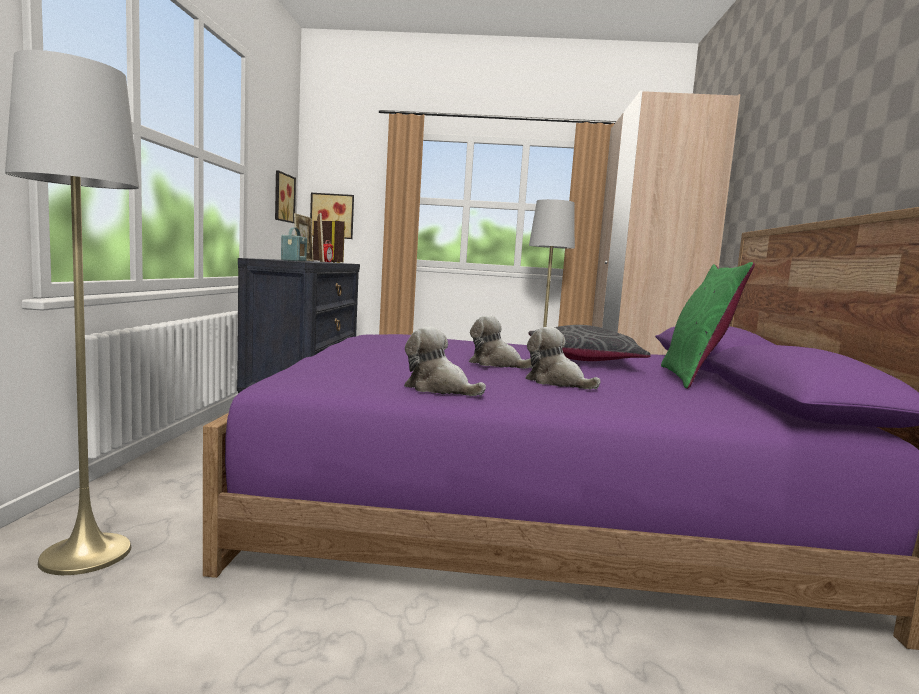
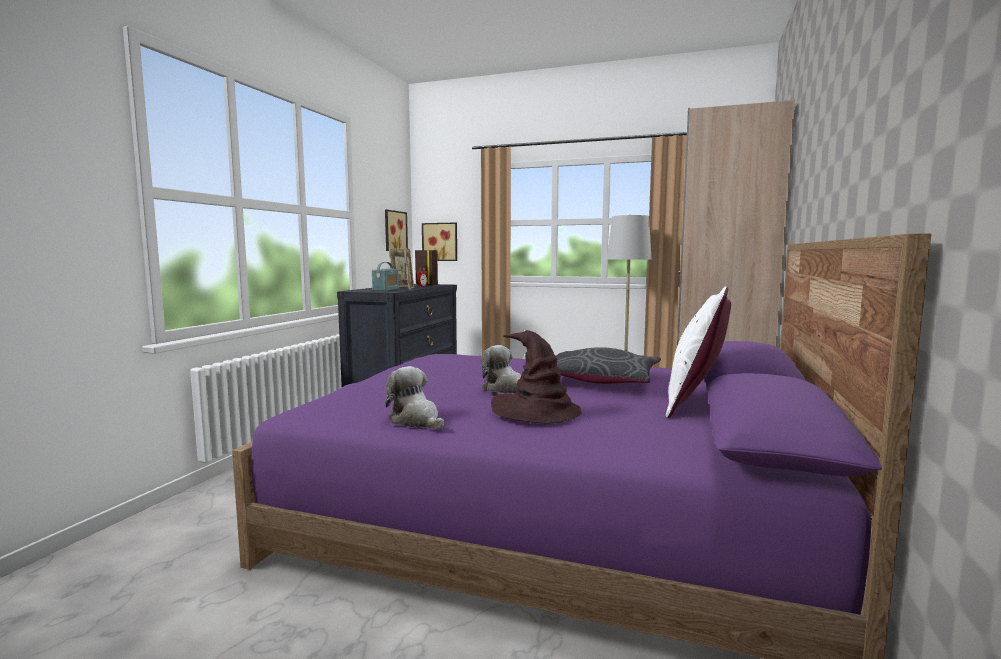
camera: 15 degrees right, 0 degrees up
grey floor lamp [5,50,139,575] -> none
plush toy [525,327,601,389] -> brown hat [491,330,582,424]
green pillow [661,262,755,389] -> white pillow [666,287,731,418]

